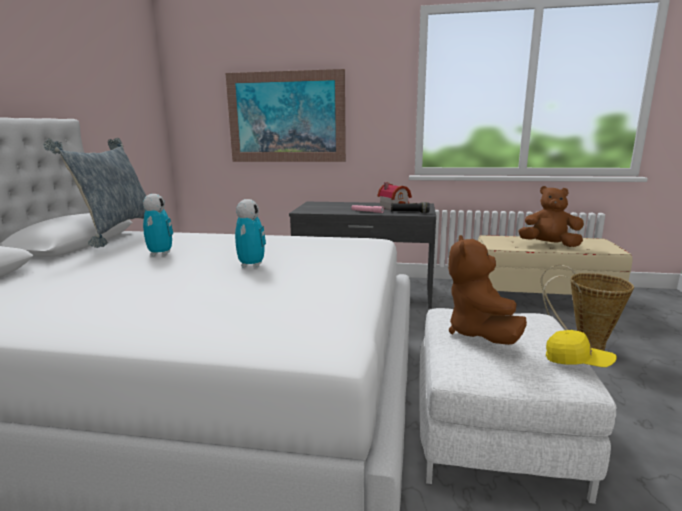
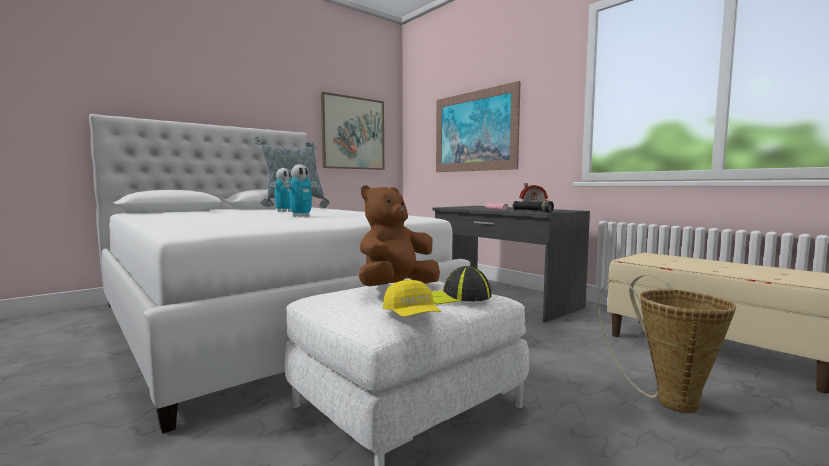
camera: 40 degrees right, 10 degrees down
brown plush toy [518,186,584,247] -> none
none -> picture [321,92,384,170]
none -> cap [431,266,491,305]

